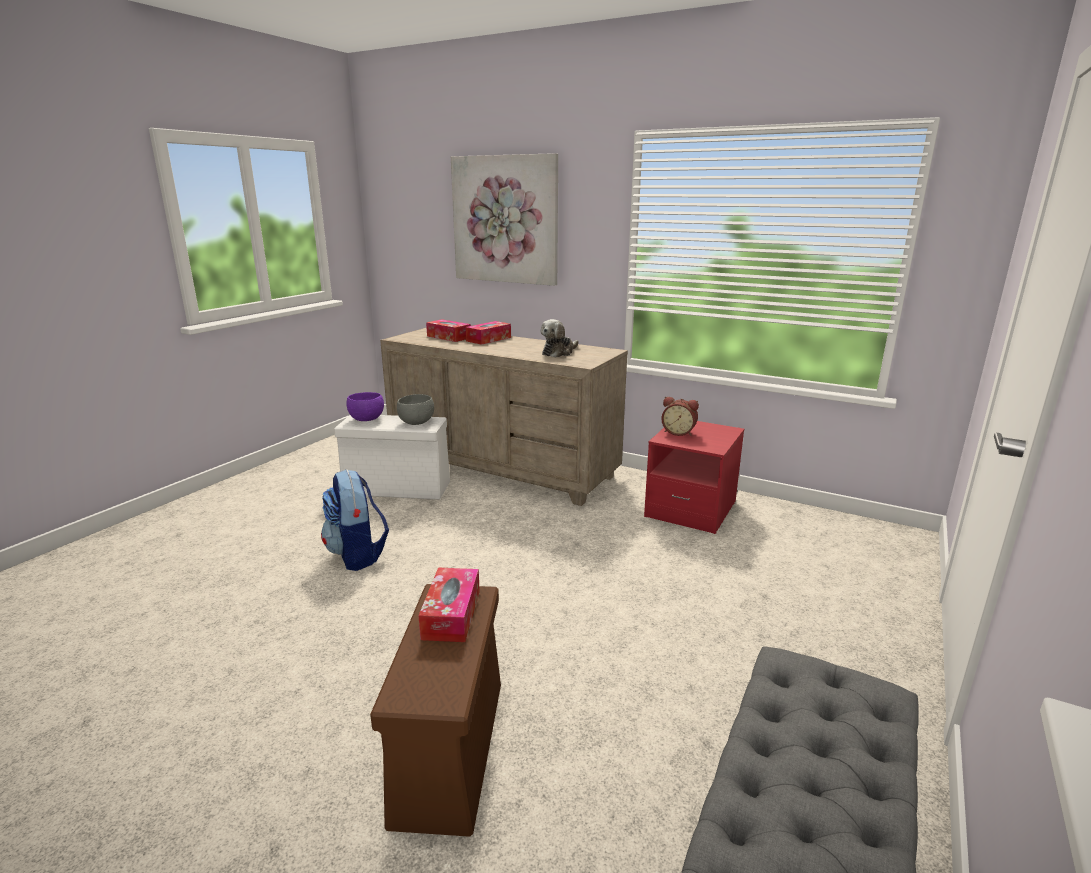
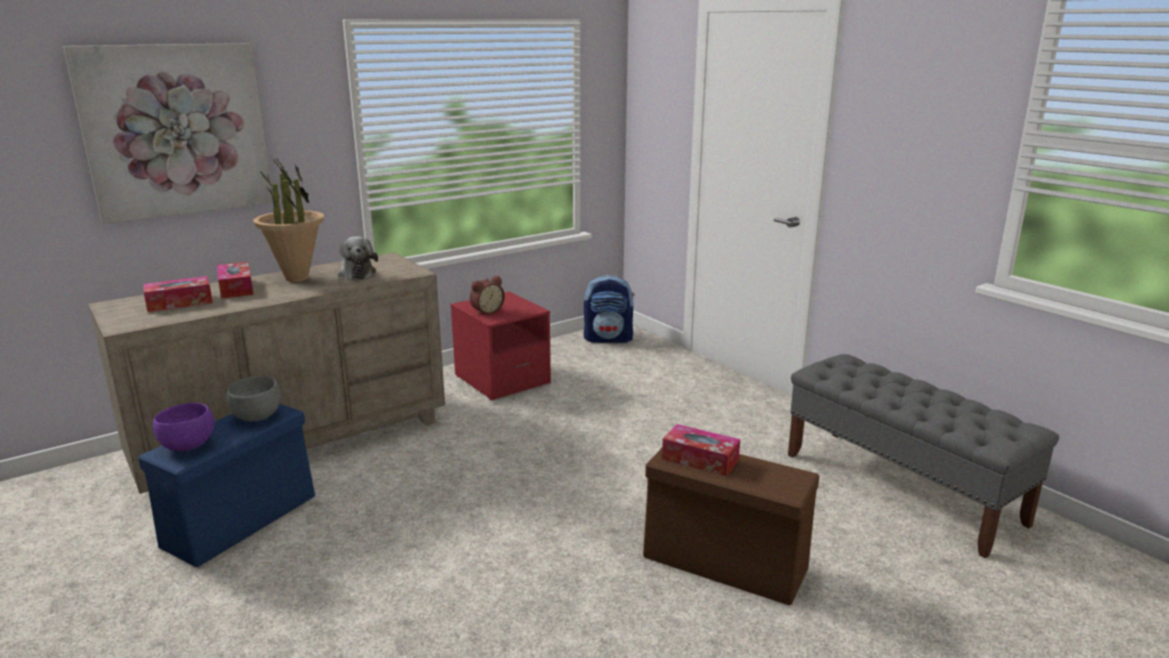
camera: 65 degrees left, 0 degrees up
backpack [321,469,389,571] -> backpack moved to [584,275,635,343]
white storage box [334,415,450,500] -> blue storage box [138,404,315,567]
none -> potted plant [253,157,324,282]

